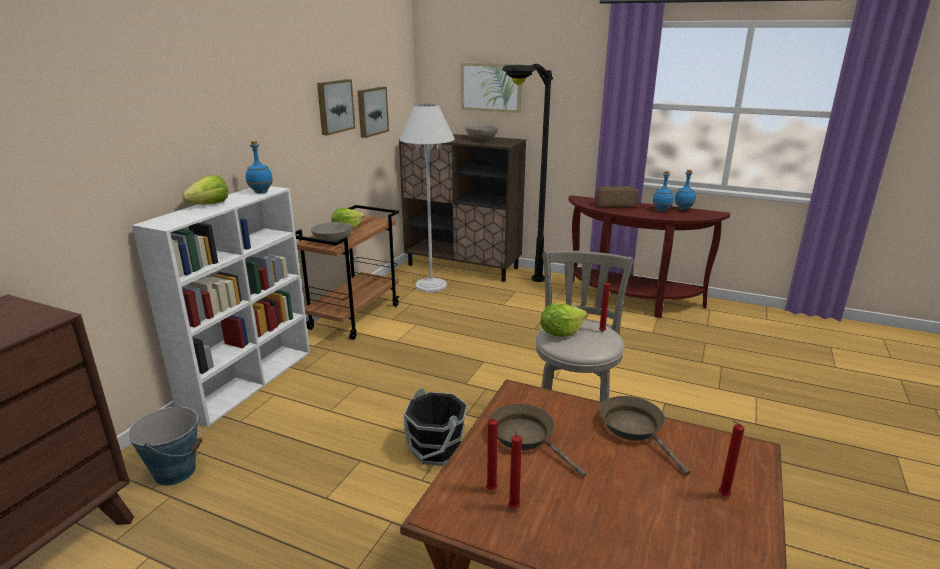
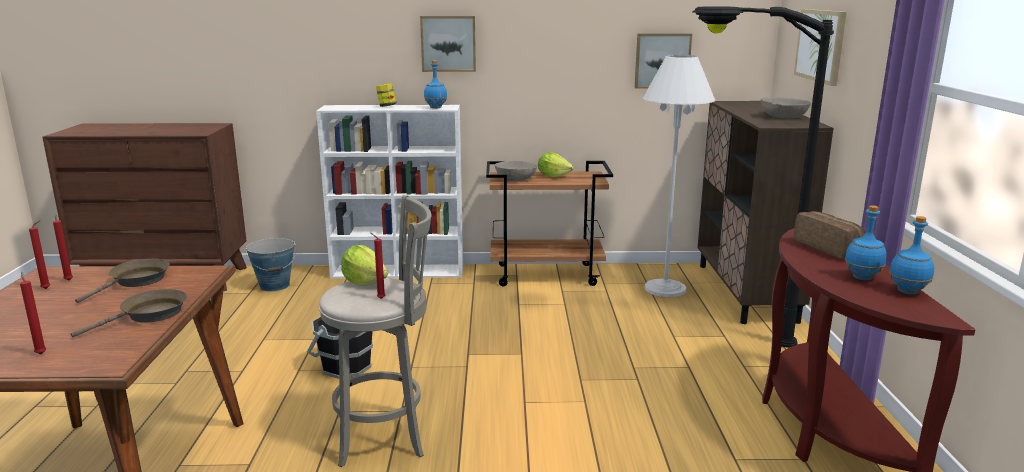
camera: 65 degrees right, 5 degrees down
lettuce [182,175,228,205] -> jar [376,83,396,107]
picture [317,79,355,135] -> picture moved to [420,16,476,72]

